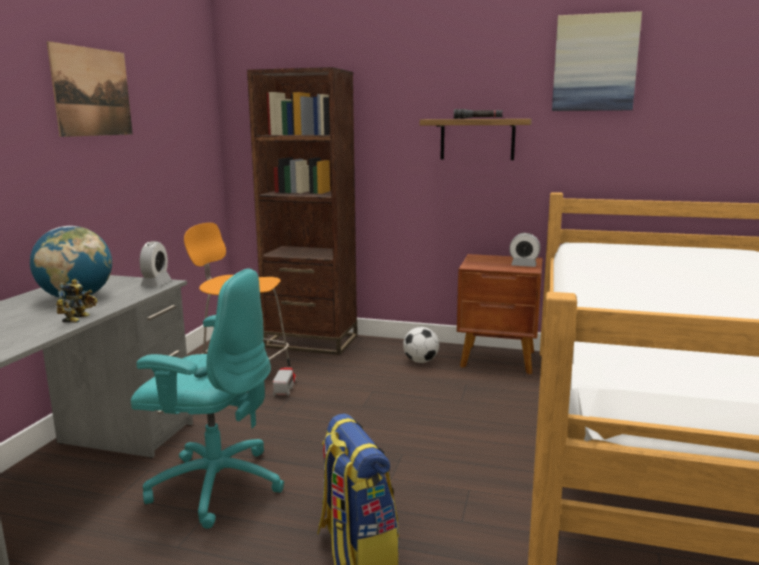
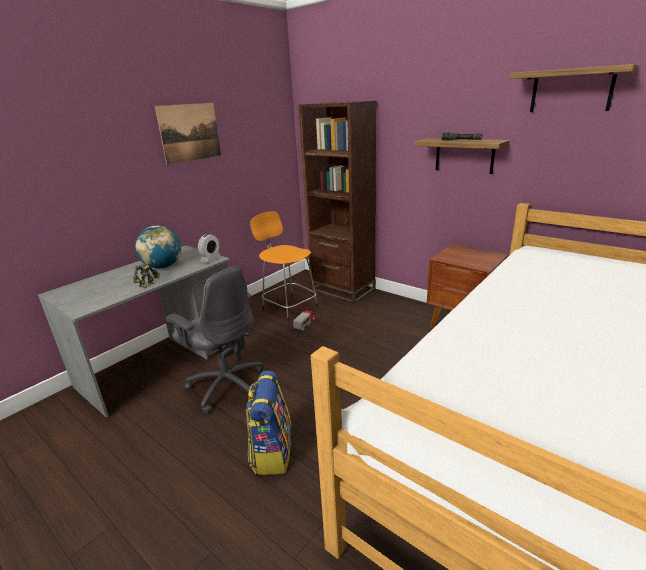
camera: 25 degrees right, 10 degrees up
turquoise office chair [131,268,284,529] -> grey office chair [166,266,263,414]
football [403,327,439,363] -> none
alarm clock [509,233,540,267] -> none
picture [552,11,642,111] -> shelf [510,64,638,112]

